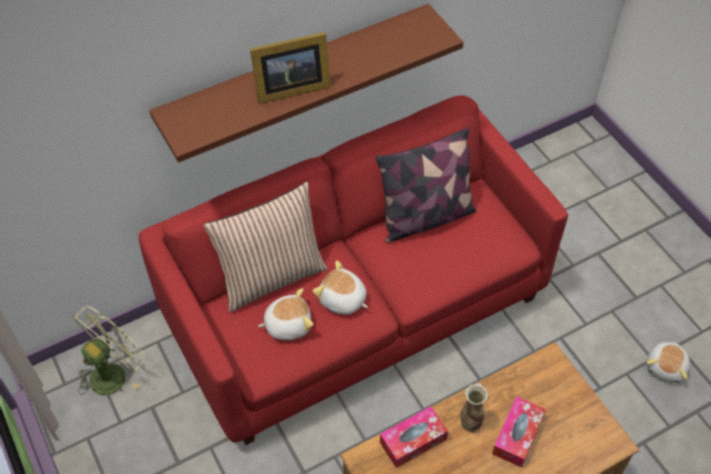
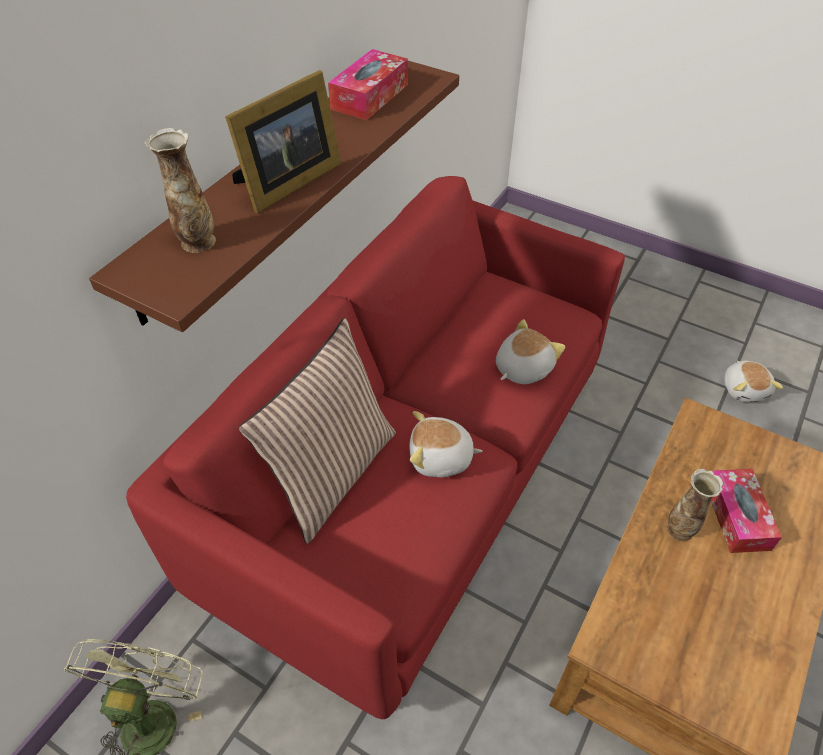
camera: 30 degrees left, 5 degrees down
plush toy [258,288,313,340] -> plush toy moved to [496,319,565,384]
pillow [375,127,476,243] -> none
tissue box [380,406,448,468] -> tissue box moved to [328,49,408,120]
none -> vase [145,128,216,253]

